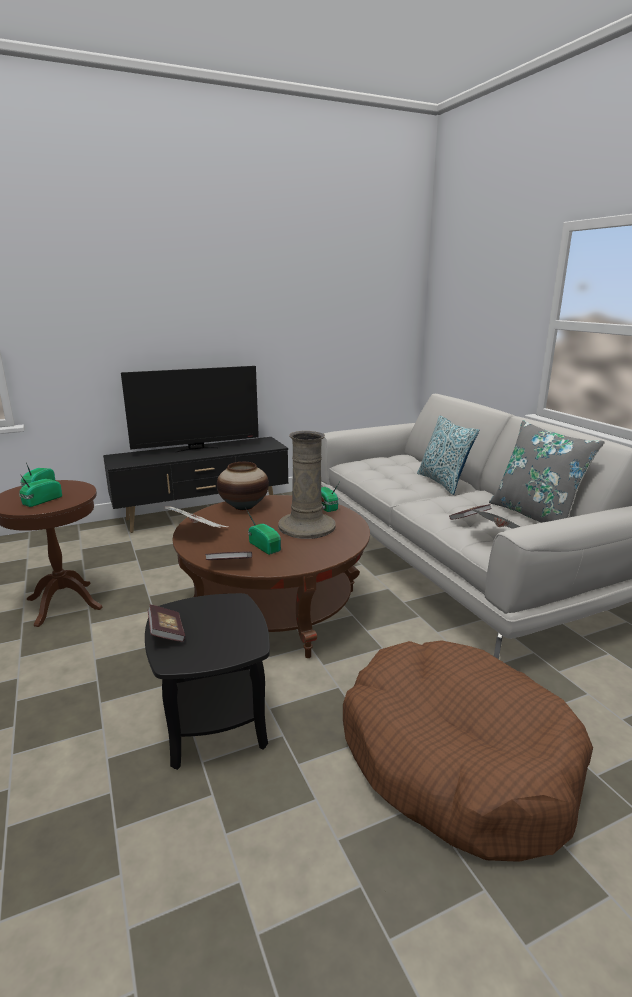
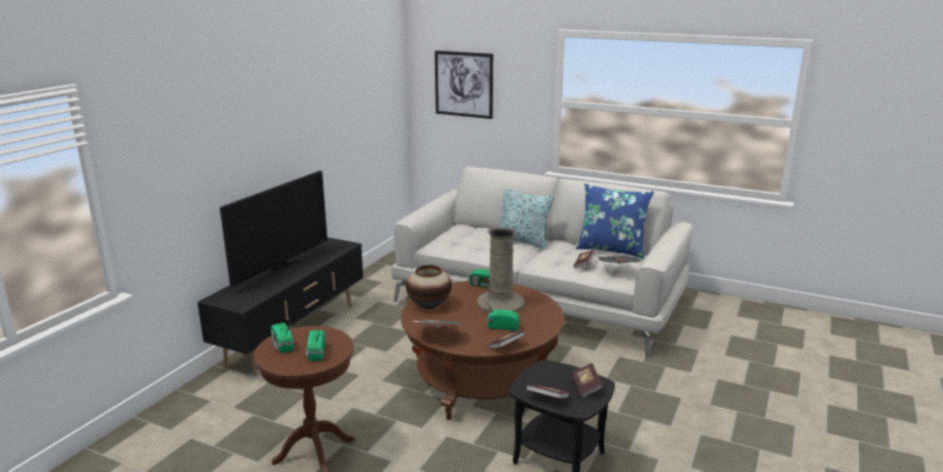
camera: 40 degrees left, 0 degrees up
brown dog bed [343,640,593,862] -> none
grey pillow [489,420,605,523] -> blue pillow [575,184,654,259]
none -> picture [435,50,493,119]
none -> book [572,363,603,398]

